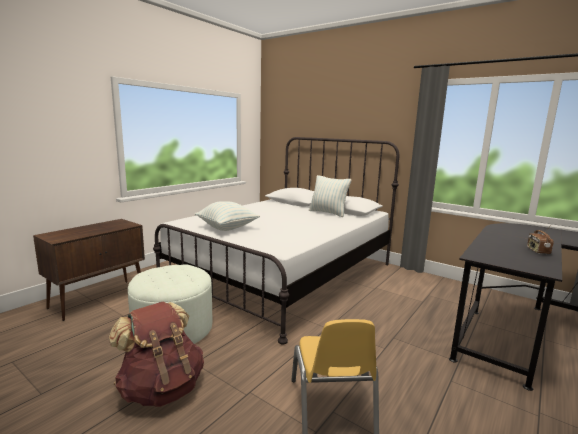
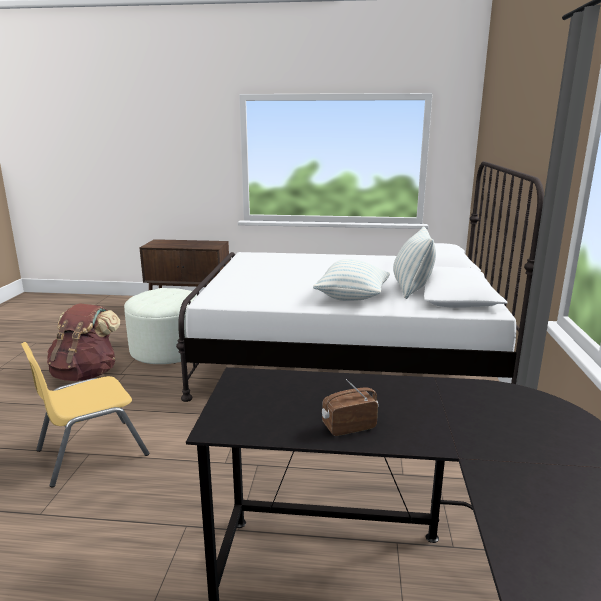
camera: 60 degrees right, 5 degrees up
pillow [194,201,260,231] -> pillow moved to [313,259,390,301]

